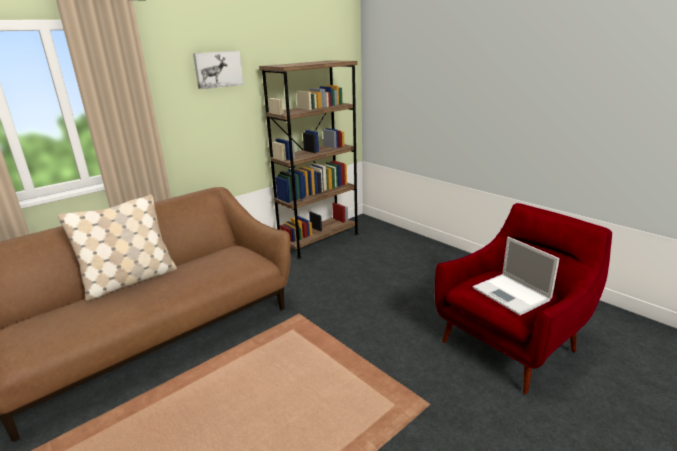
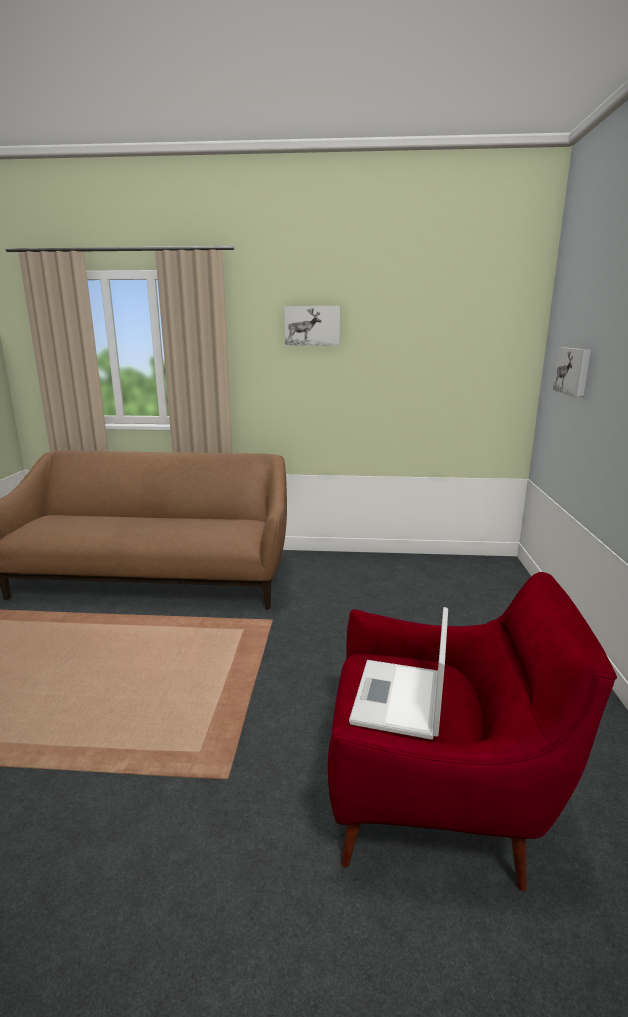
camera: 45 degrees right, 5 degrees down
beige pillow [58,194,177,301] -> none
brown bookcase [259,60,358,259] -> none
none -> picture [553,348,591,398]

